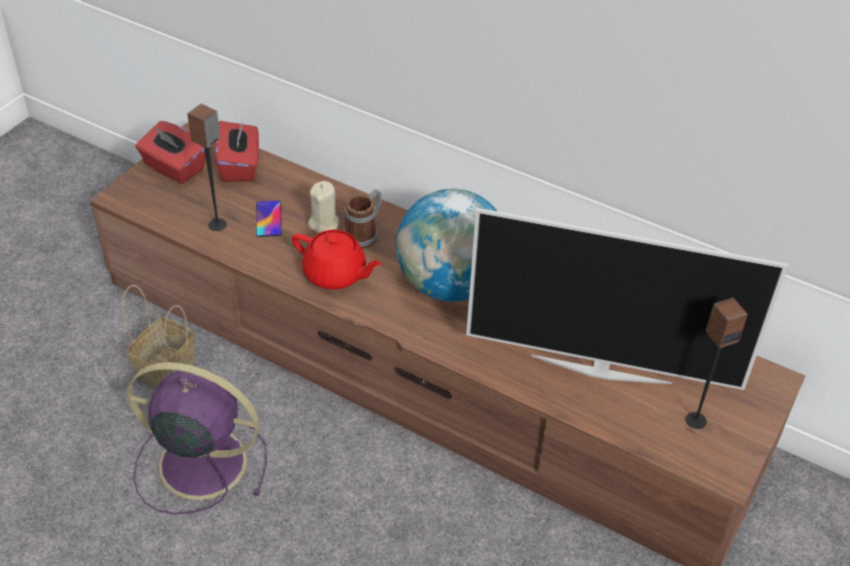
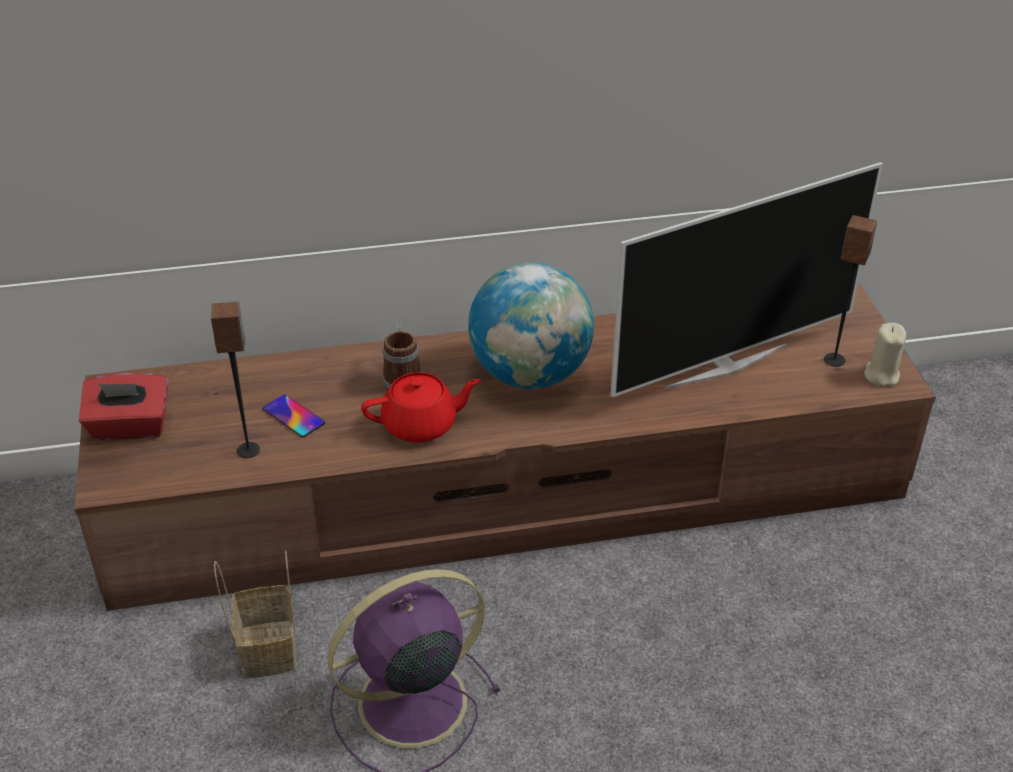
camera: 40 degrees left, 5 degrees down
red tissue box [215,121,259,182] -> none
beige candle [308,181,339,234] -> beige candle moved to [864,323,906,386]

